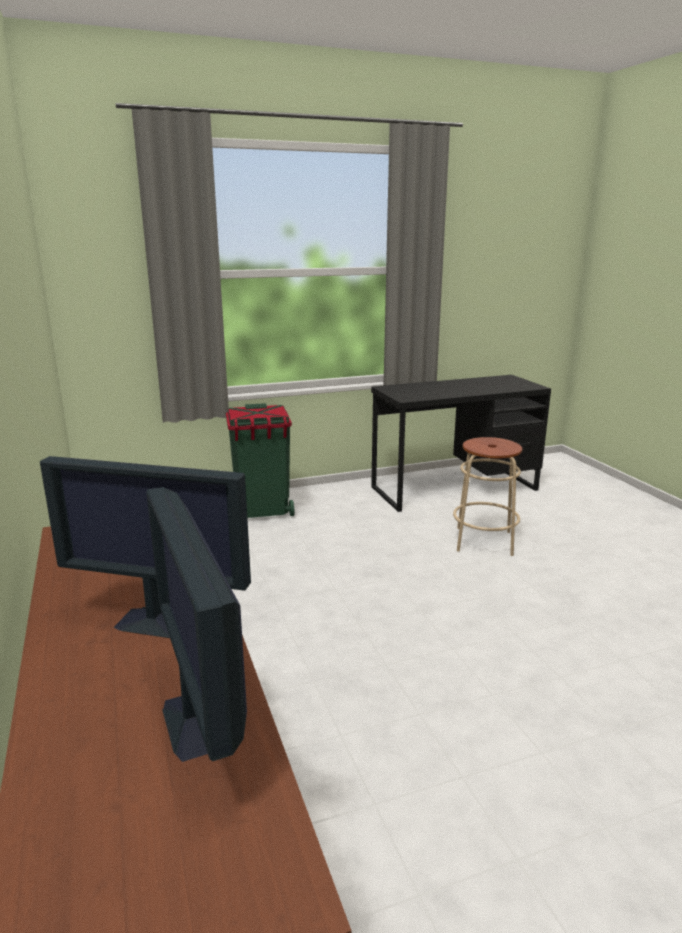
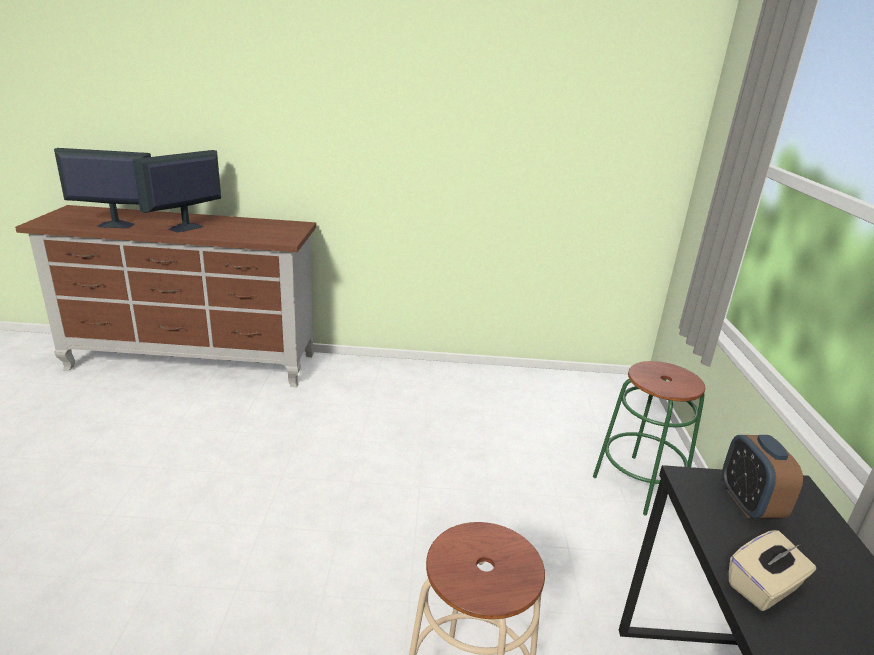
camera: 110 degrees right, 5 degrees up
green trash can [226,403,294,518] -> green stool [593,361,705,516]
none -> alarm clock [722,435,803,518]
none -> beige tissue box [729,530,816,611]

